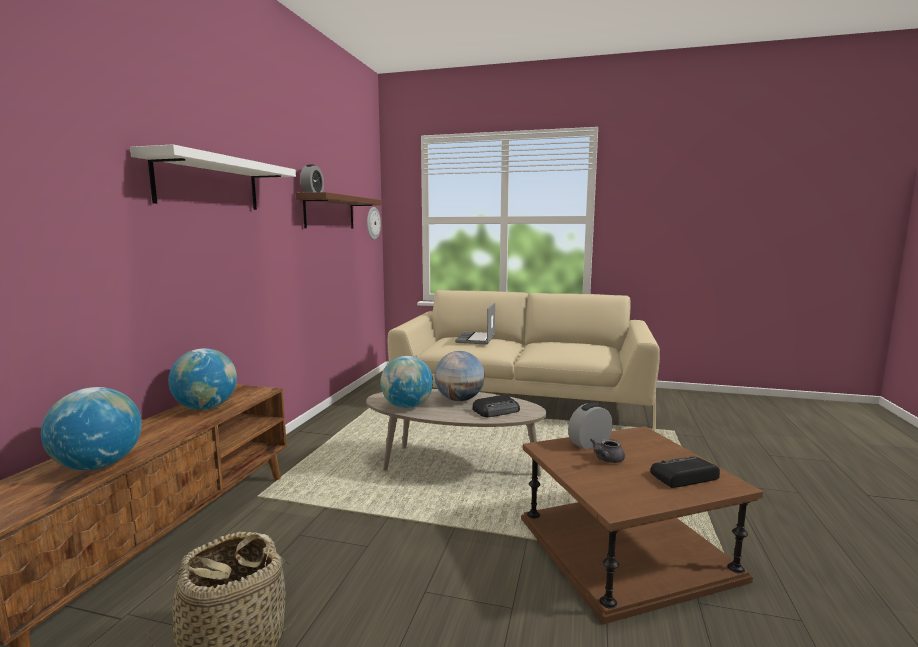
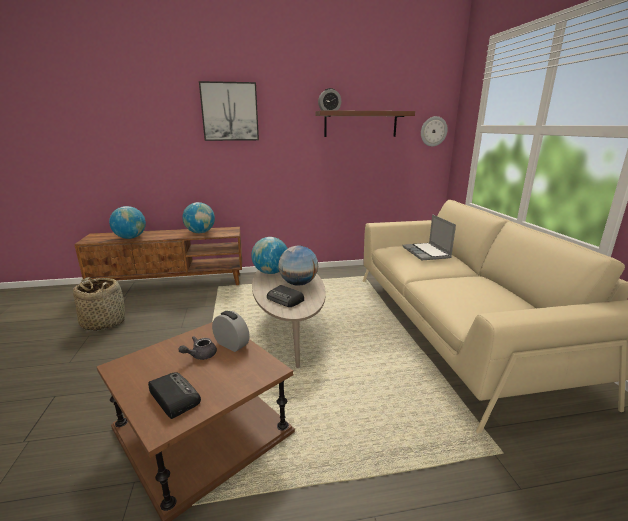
camera: 65 degrees right, 10 degrees up
white shelf [130,144,296,210] -> picture [199,81,259,141]
laptop [455,303,495,344] -> laptop turned 90 degrees counterclockwise [402,214,456,260]
grey teapot [590,438,625,463] -> grey teapot turned 60 degrees counterclockwise [179,336,217,360]

